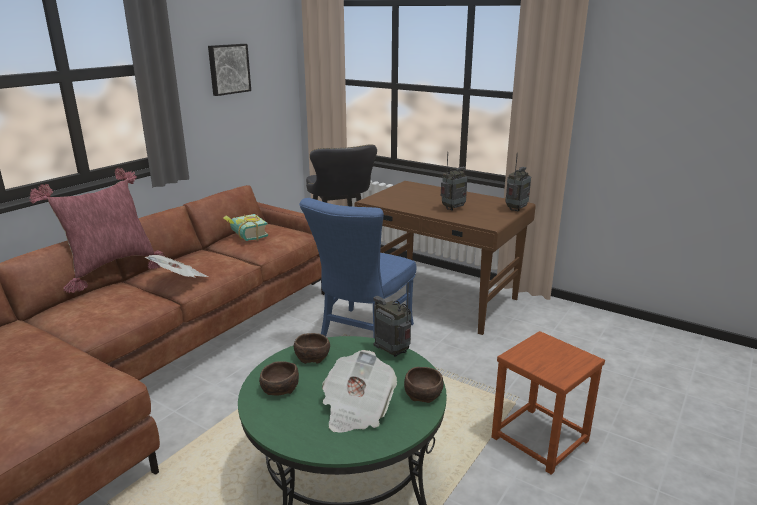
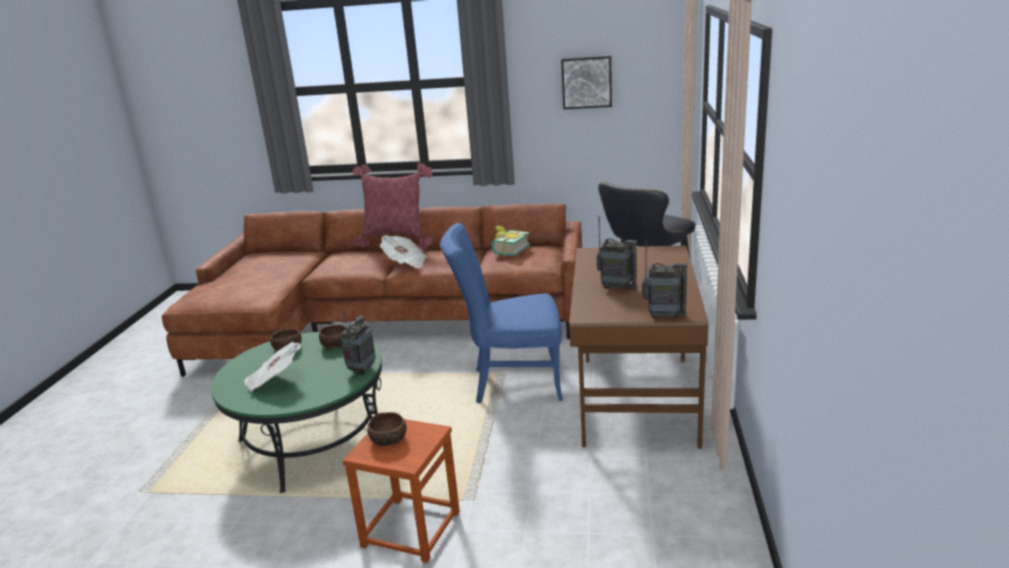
camera: 65 degrees right, 0 degrees up
brown bowl [404,367,444,403] -> brown bowl moved to [367,412,407,447]

